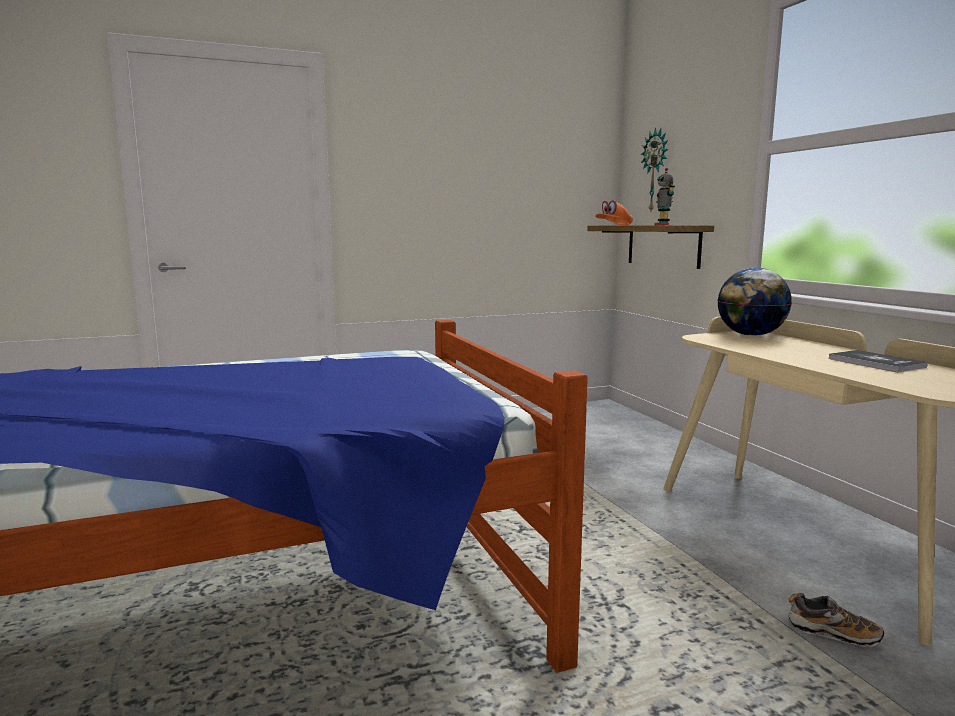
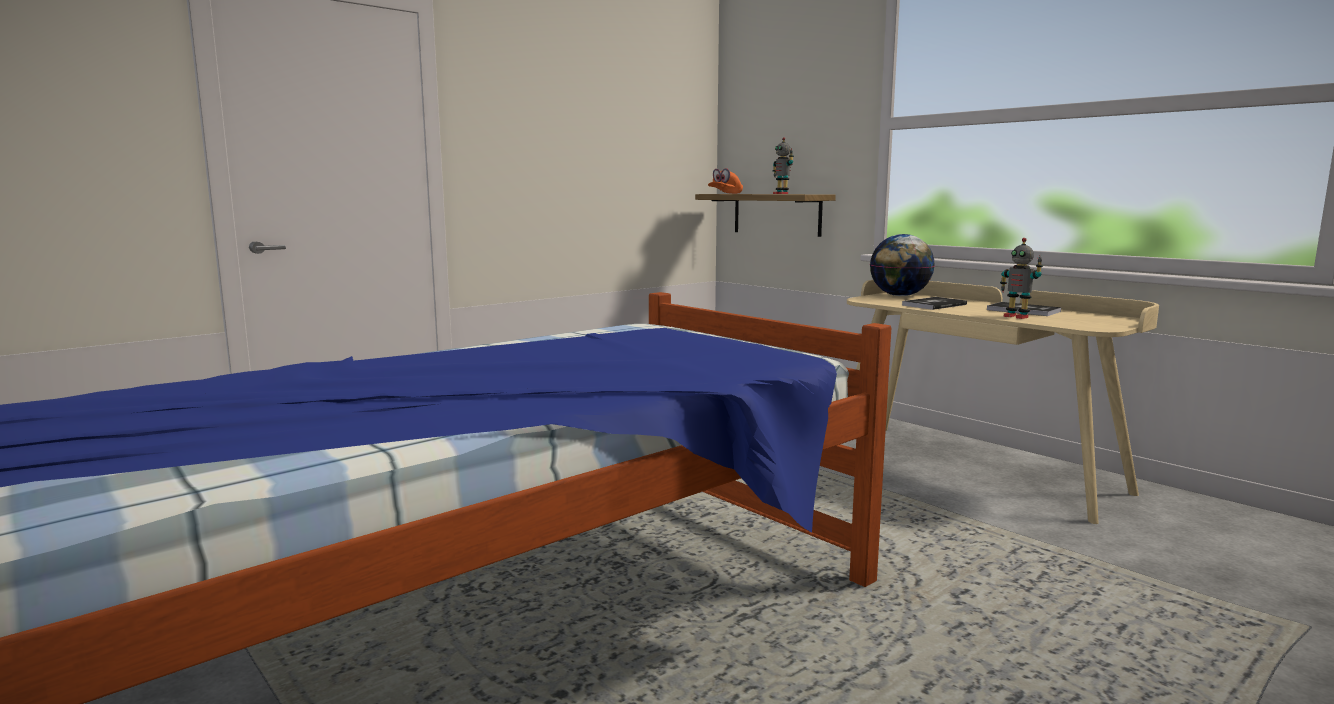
camera: 20 degrees left, 0 degrees up
wall clock [641,128,669,211] -> none
shoe [788,593,884,647] -> none
none -> book [902,297,967,310]
none -> toy robot [1000,238,1043,319]

